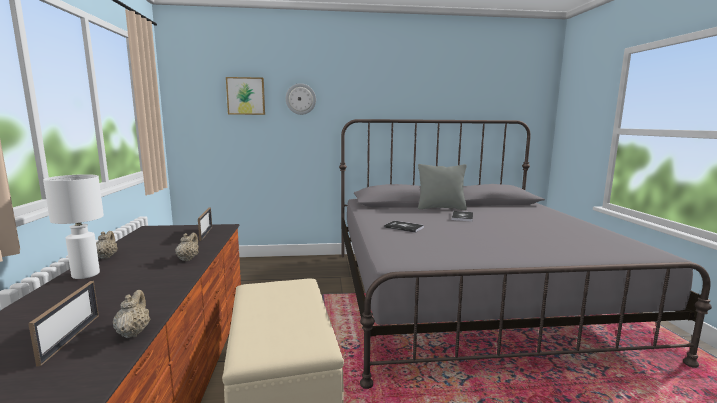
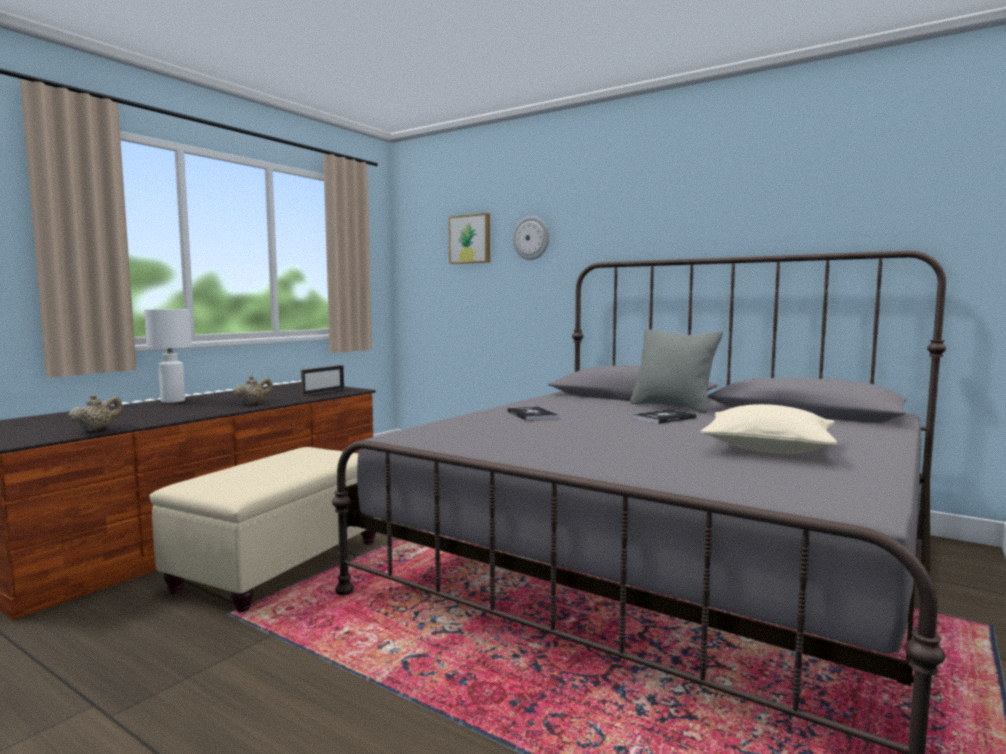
camera: 40 degrees right, 5 degrees down
picture frame [28,281,99,366] -> none
beige teapot [96,231,118,259] -> none
none -> beige pillow [701,404,837,454]

